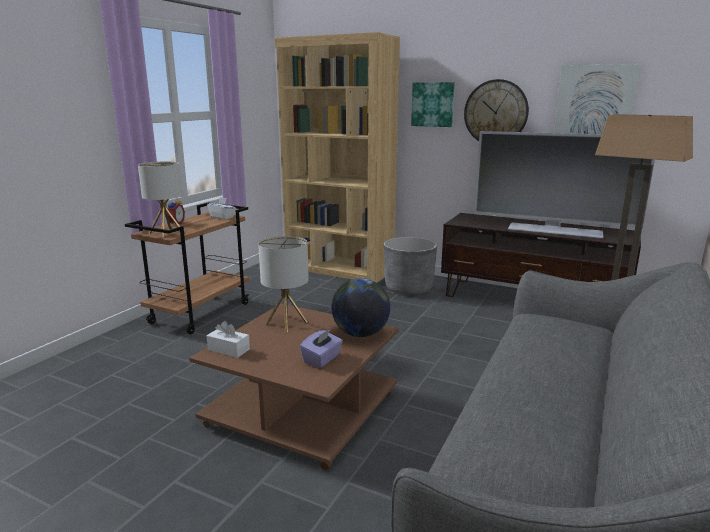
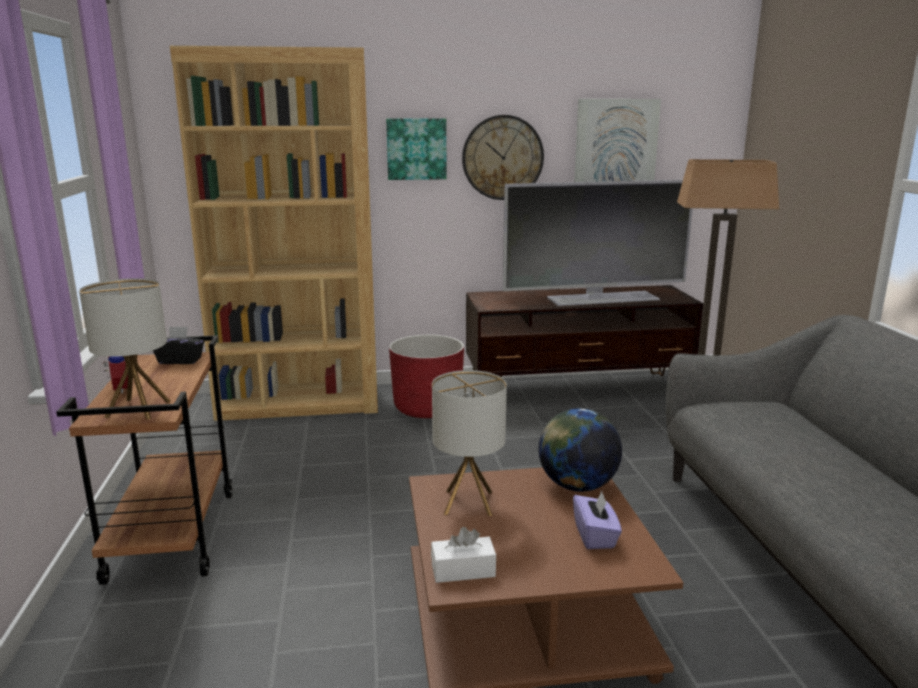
camera: 35 degrees left, 0 degrees up
white tissue box [207,197,236,220] -> black tissue box [153,326,204,364]
grey planter [384,237,437,295] -> red planter [389,335,464,418]

